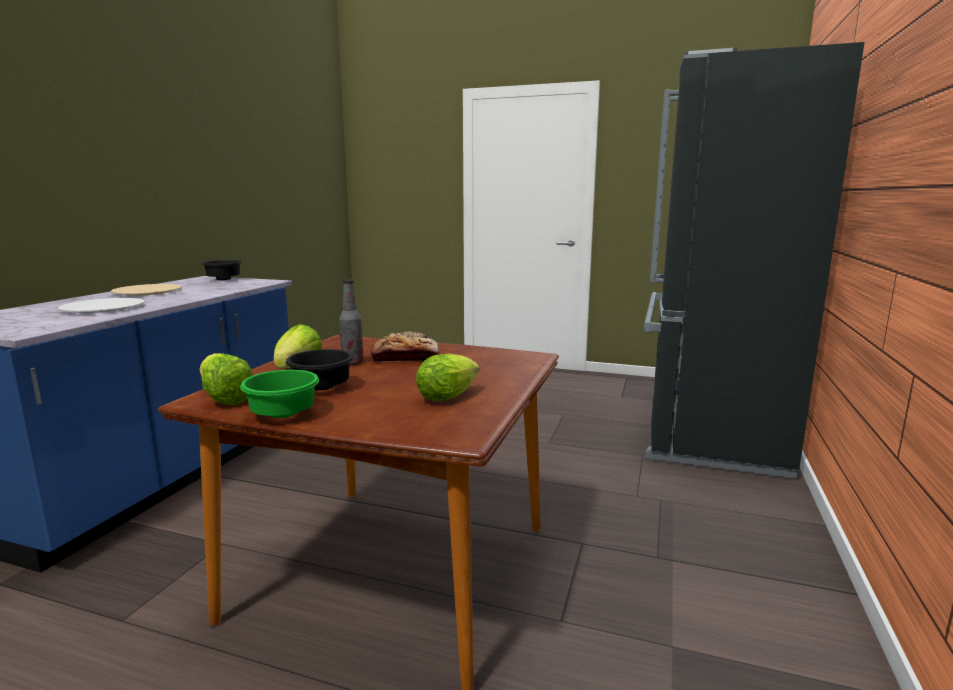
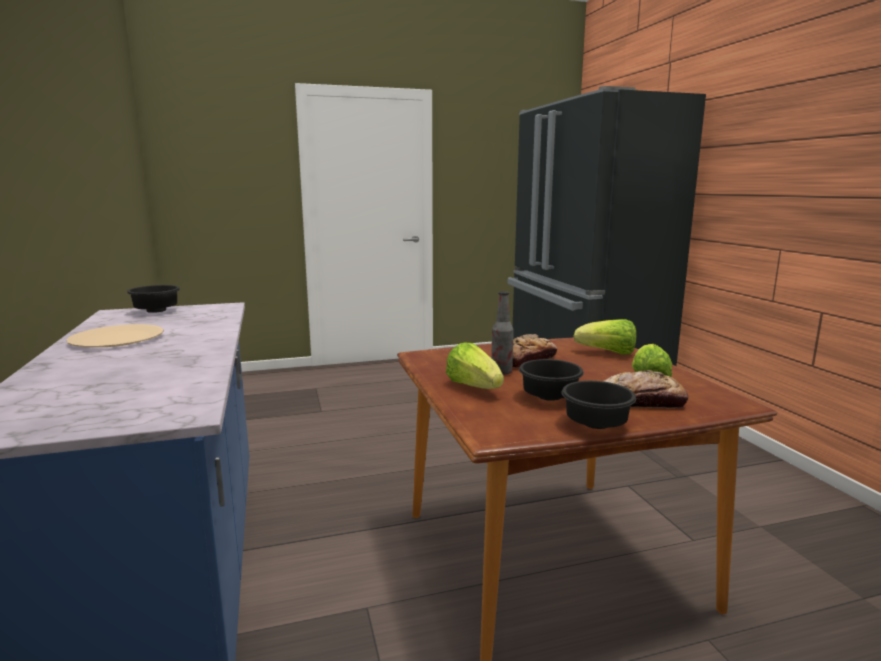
camera: 35 degrees left, 0 degrees up
white plate [58,298,144,313] -> none
lettuce [200,353,253,406] -> lettuce moved to [574,319,636,355]
green bowl [240,370,319,418] -> black bowl [561,381,636,429]
none -> bread [603,370,688,409]

